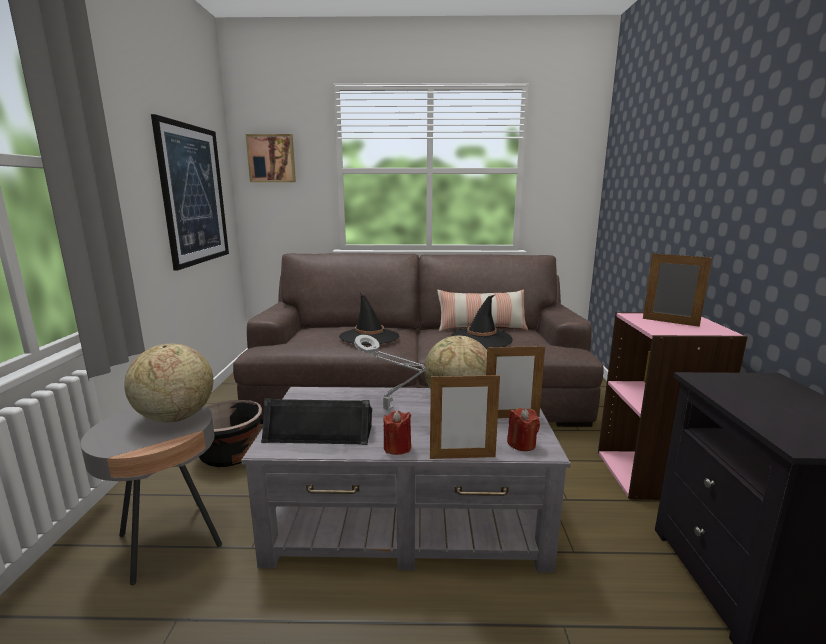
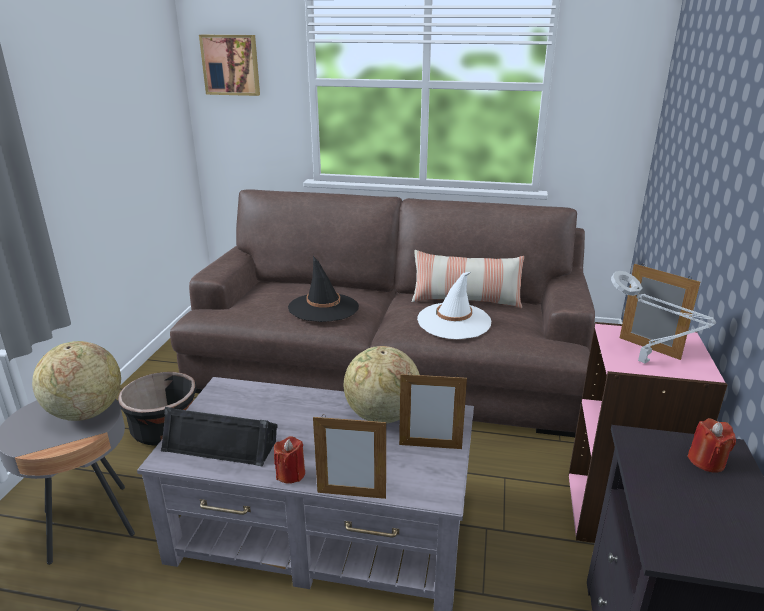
camera: 10 degrees right, 10 degrees up
picture [151,114,229,270] -> none
grey table lamp [354,335,426,410] -> grey table lamp moved to [611,271,716,363]
black hat [451,295,513,349] -> white hat [417,272,491,339]
red candle [507,408,540,451] -> red candle moved to [687,418,736,473]

